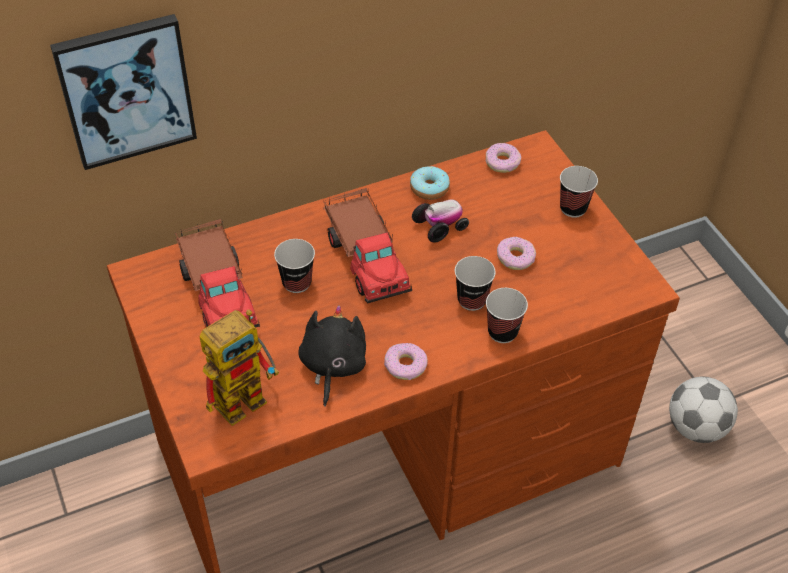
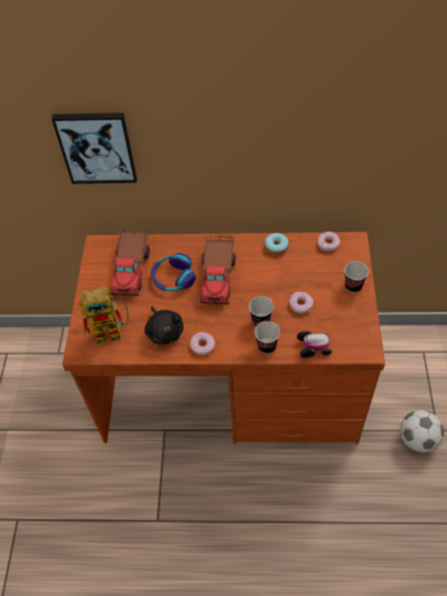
camera: 30 degrees right, 5 degrees up
cup [274,239,315,293] -> headphones [151,253,196,291]
black plush toy [298,305,366,407] -> black plush toy turned 120 degrees clockwise [144,306,184,345]
toy car [412,200,469,242] -> toy car moved to [297,331,332,358]

